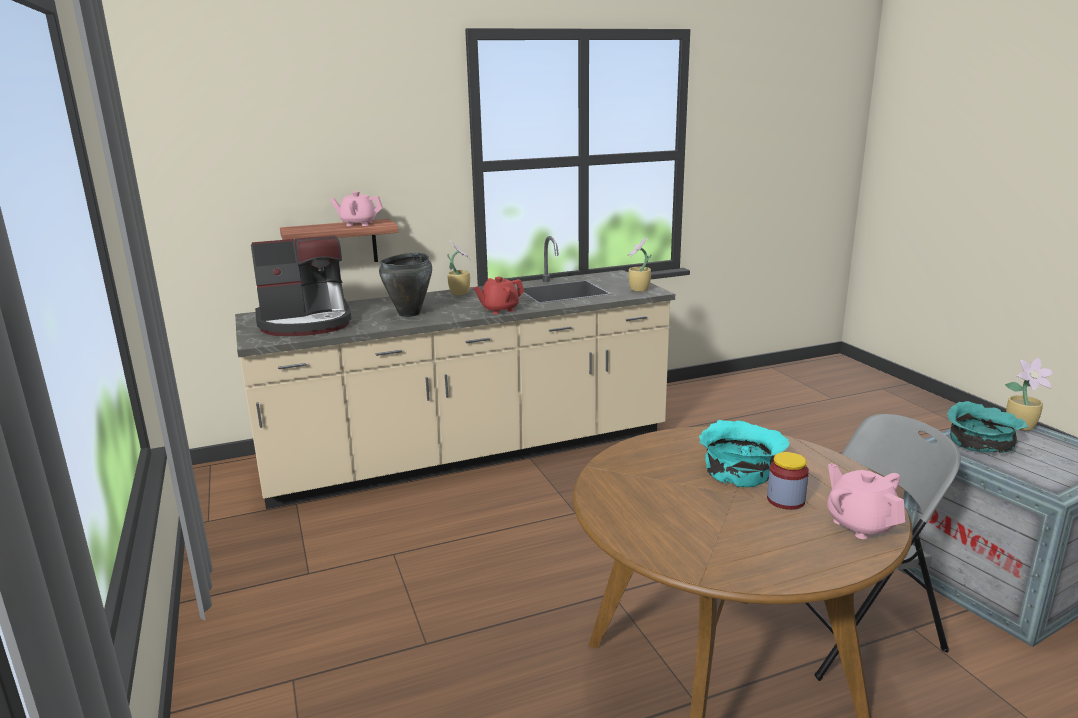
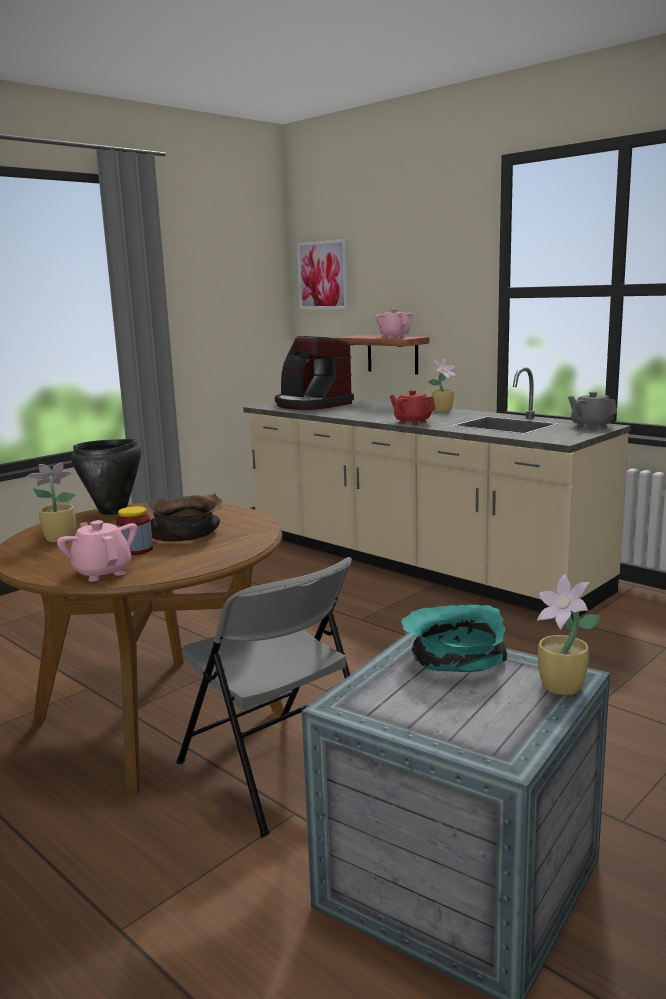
camera: 65 degrees right, 5 degrees down
black cooking pot [379,252,432,317] -> black cooking pot moved to [71,439,141,515]
potted plant [628,237,651,292] -> potted plant moved to [26,462,76,543]
turquoise bowl [699,420,790,487] -> brown bowl [144,493,223,541]
pink teapot [827,463,905,539] -> pink teapot turned 75 degrees counterclockwise [57,520,137,582]
none -> picture [297,239,349,309]
none -> grey teapot [568,392,617,429]

